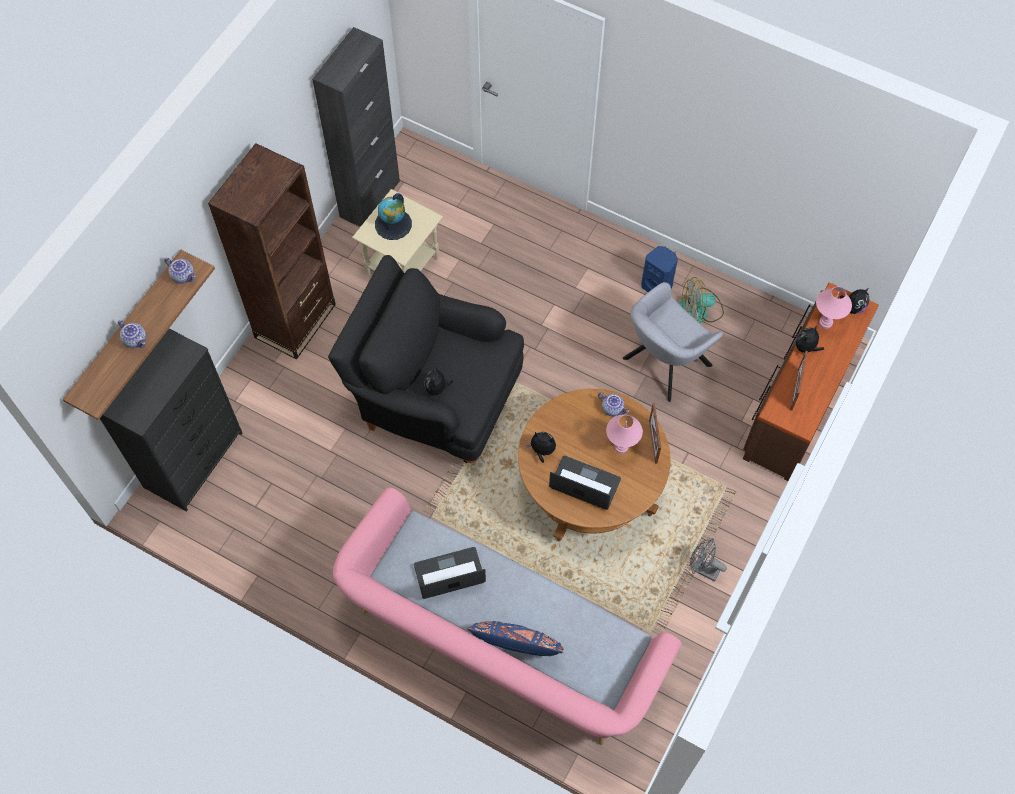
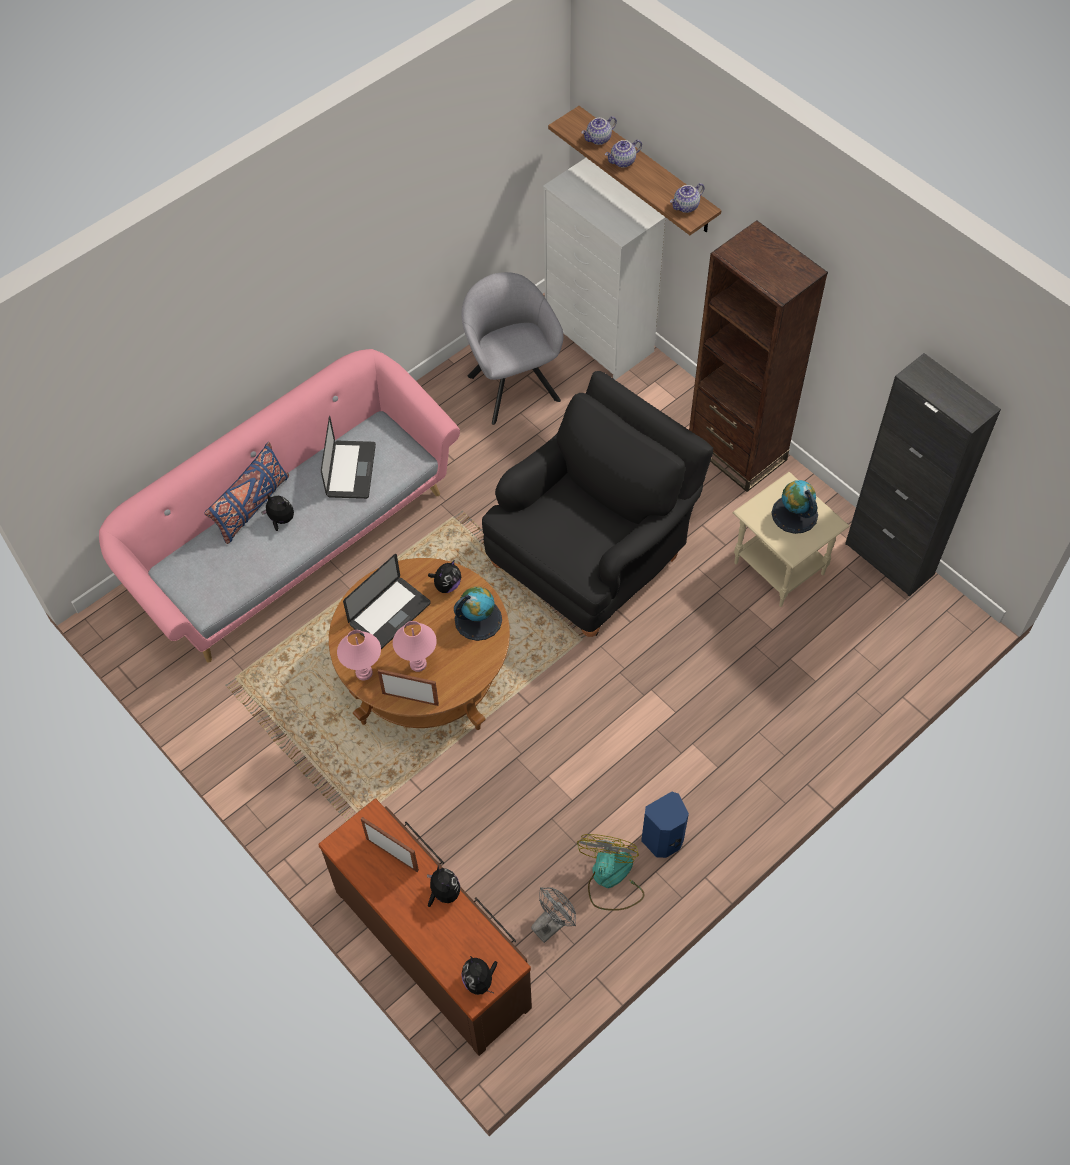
camera: 110 degrees right, 5 degrees down
black dresser [100,329,243,512] -> white dresser [543,158,666,380]
plush toy [425,367,453,397] -> plush toy moved to [261,493,294,531]
teapot [598,392,629,416] -> teapot moved to [581,116,617,145]
grey armchair [623,282,723,402] -> grey armchair moved to [461,272,564,425]
grey fan [690,538,727,582] -> grey fan moved to [531,887,576,943]
pink table lamp [816,286,852,329] -> pink table lamp moved to [337,630,381,680]
none -> globe [454,587,502,641]

